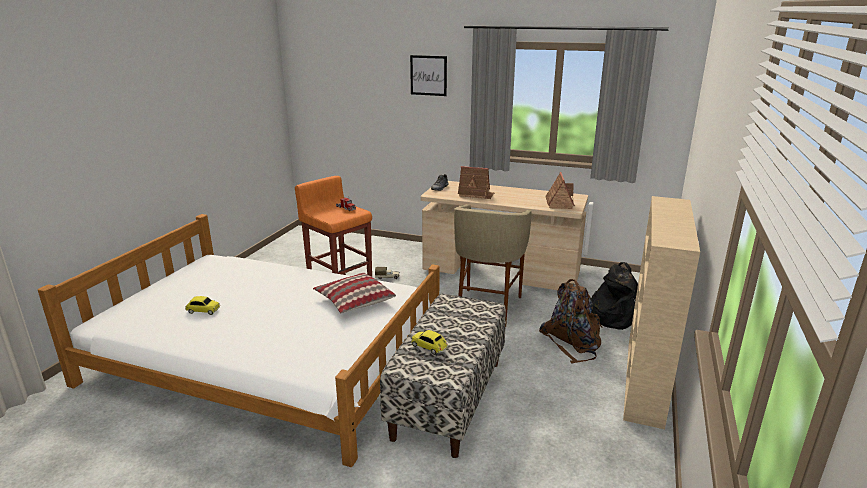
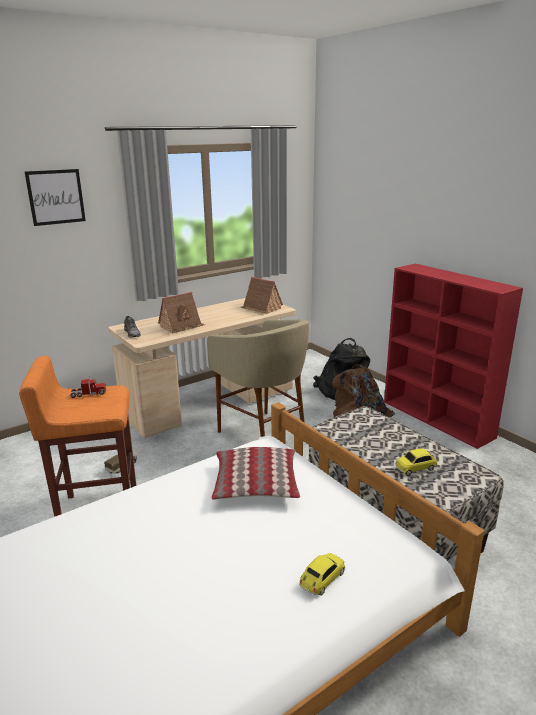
camera: 55 degrees left, 0 degrees up
toy car [185,296,220,315] -> toy car moved to [299,553,345,596]
beige bookcase [623,196,700,429] -> red bookcase [384,264,523,449]

